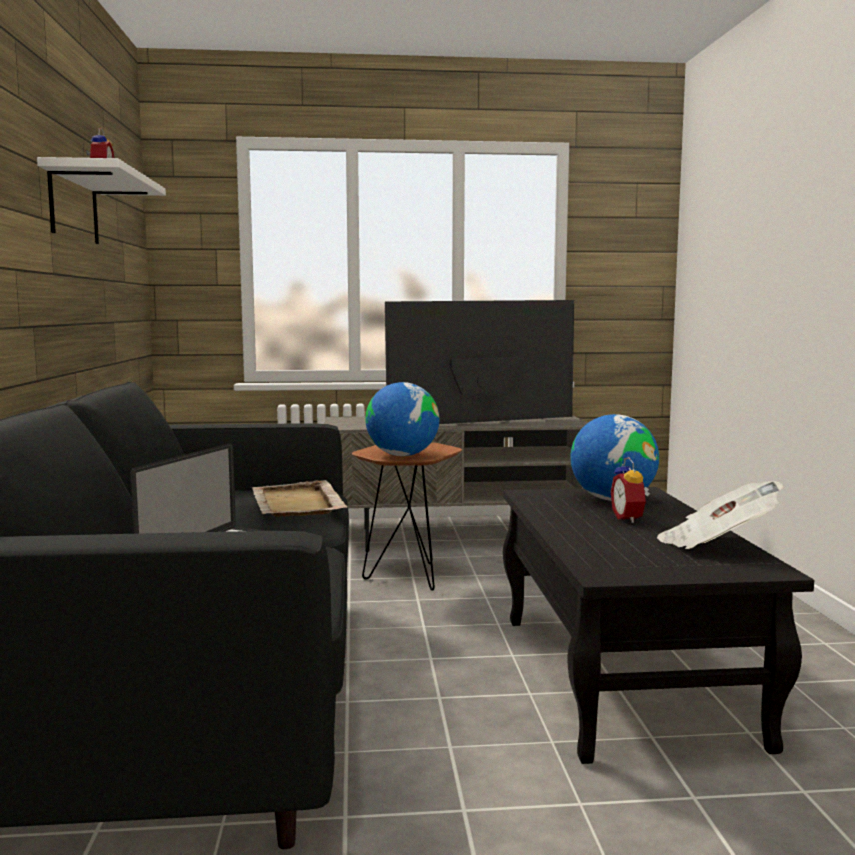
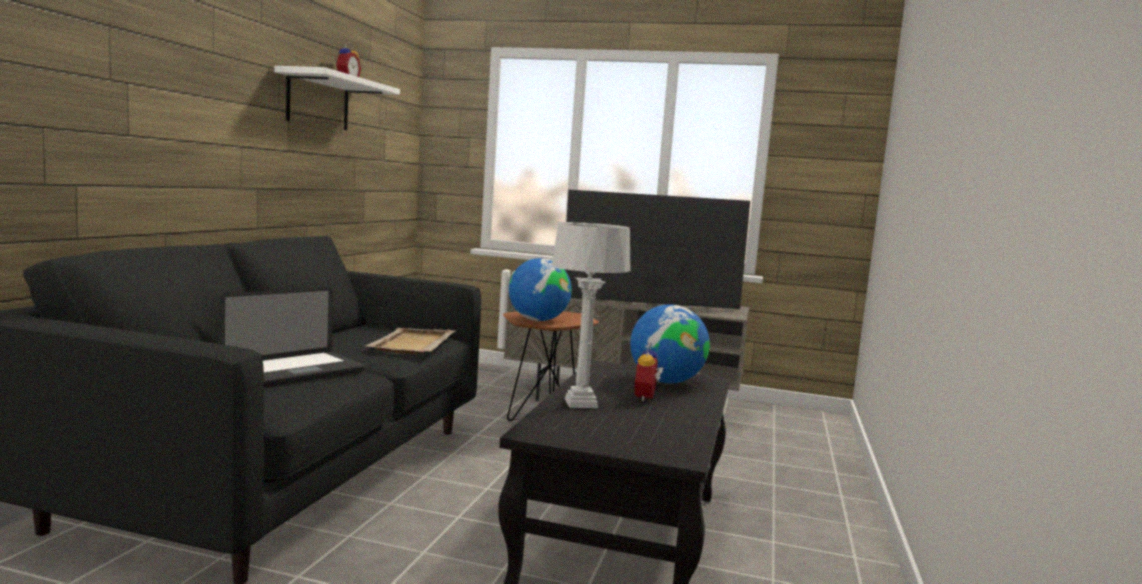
camera: 20 degrees right, 0 degrees up
newspaper [657,481,784,549] -> none
none -> grey table lamp [552,222,630,408]

